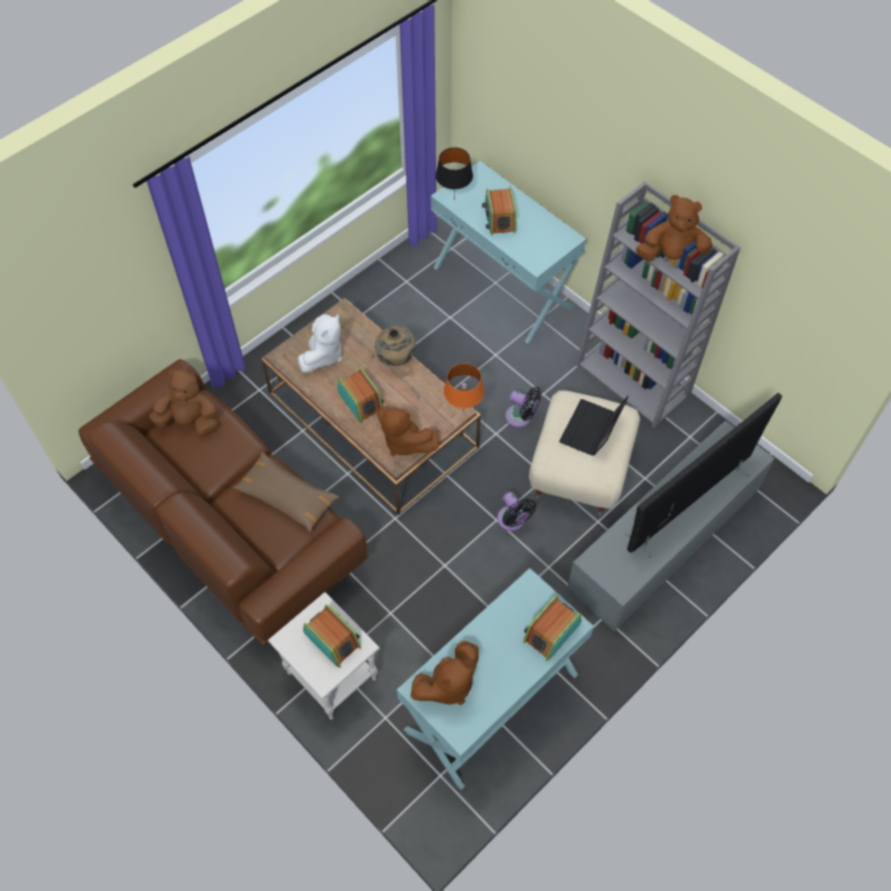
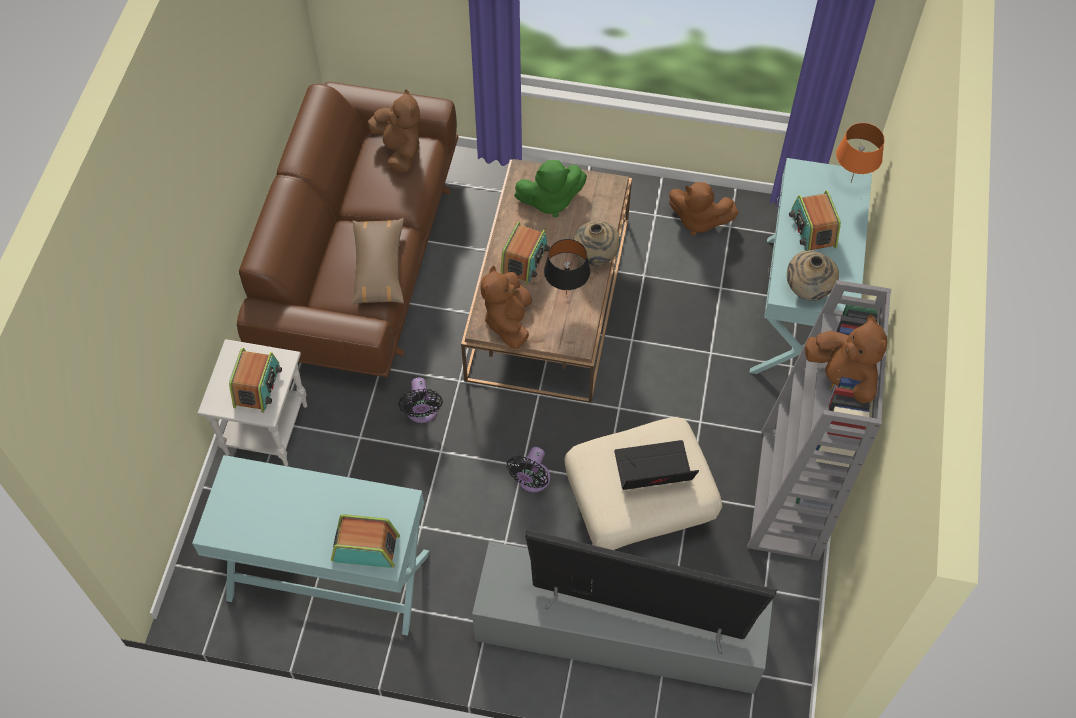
camera: 55 degrees right, 0 degrees up
white plush toy [298,314,342,373] -> green plush toy [514,160,587,217]
brown plush toy [411,641,479,705] -> brown plush toy moved to [669,182,739,236]
black table lamp [436,147,473,189] -> black table lamp moved to [544,239,590,295]
orange table lamp [444,363,484,412] -> orange table lamp moved to [836,123,885,182]
radio [482,186,517,236] -> radio turned 60 degrees counterclockwise [789,191,841,251]
black fan [505,387,542,428] -> black fan moved to [398,377,443,423]
none -> beige vase [787,251,839,301]

